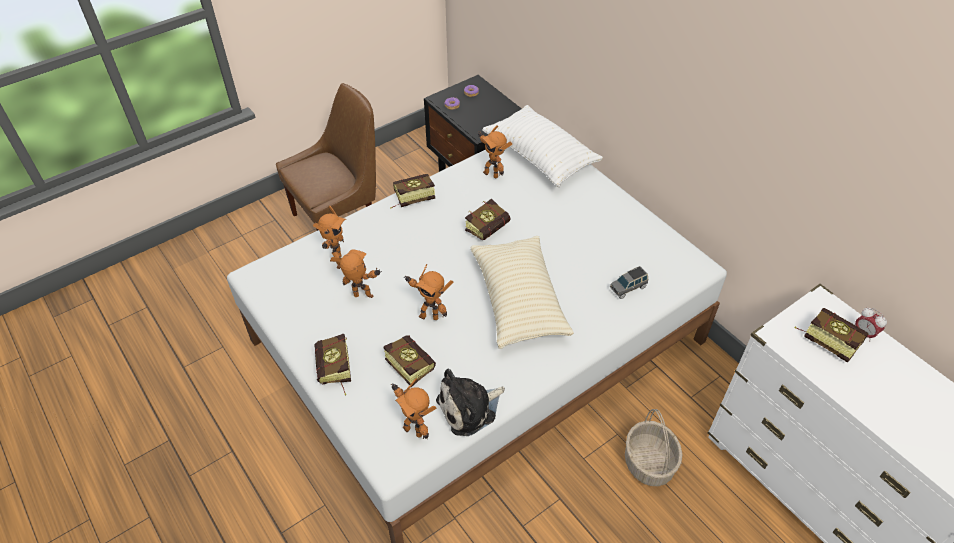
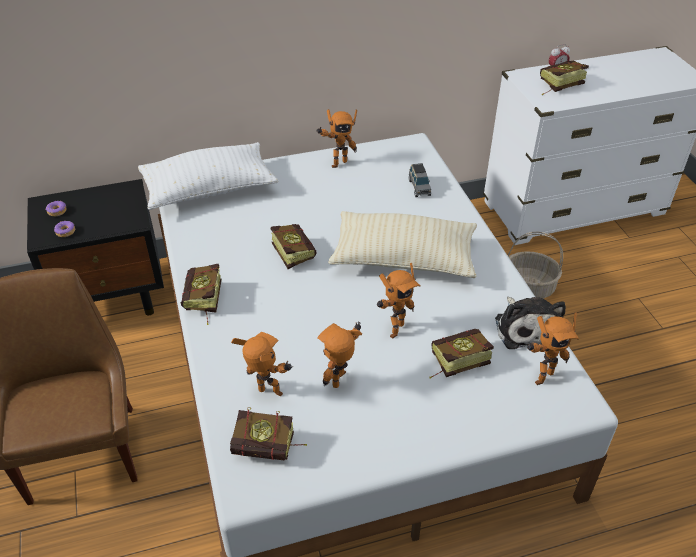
camera: 70 degrees left, 5 degrees down
book [314,334,351,395] -> book moved to [230,408,307,460]
toy robot [477,125,512,179] -> toy robot moved to [316,109,357,168]

